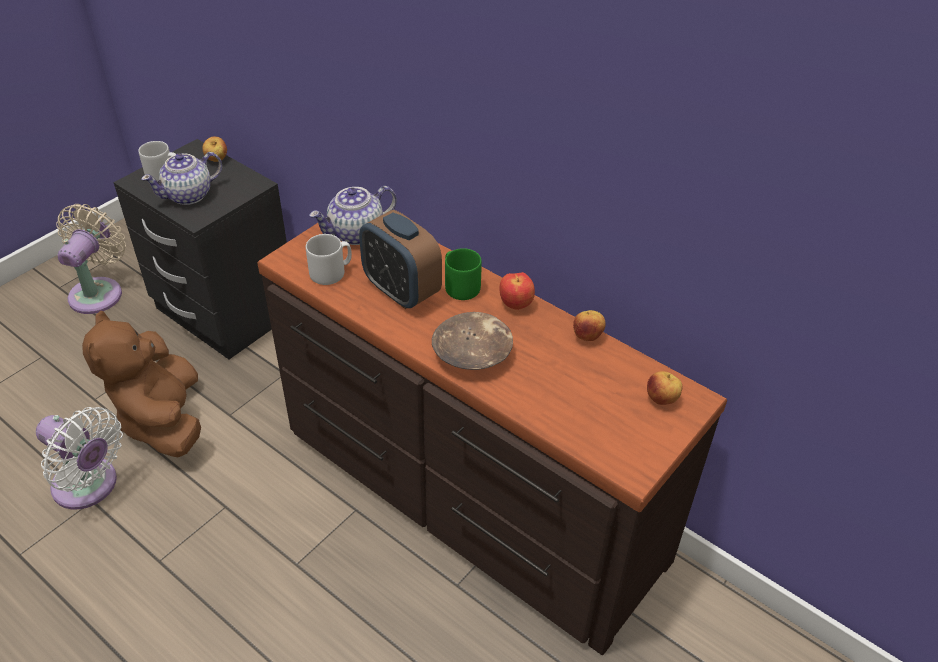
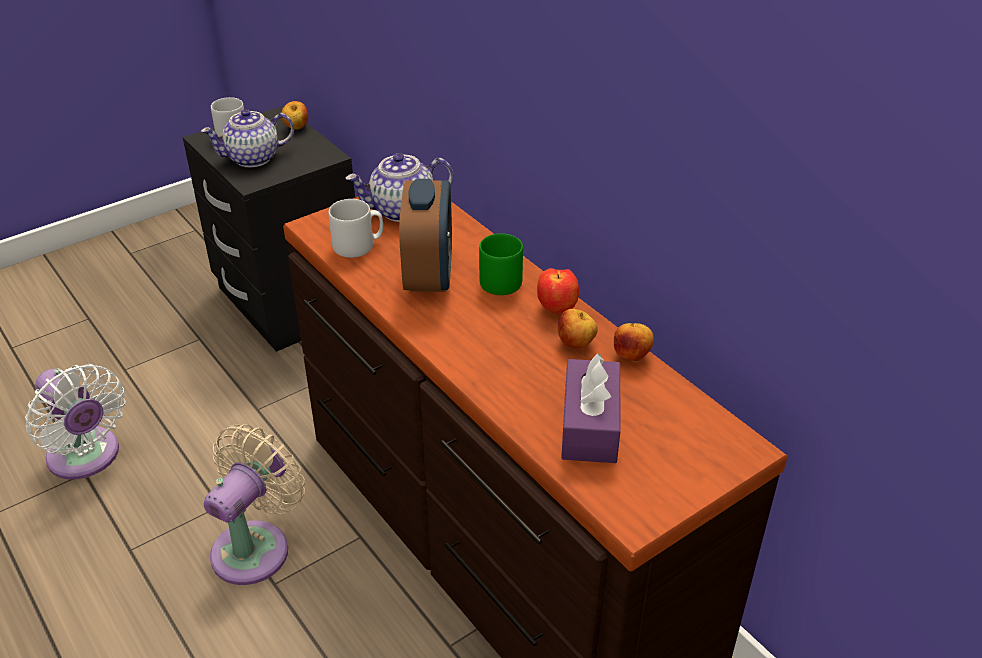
camera: 15 degrees right, 5 degrees down
beige fan [56,204,126,314] -> beige fan moved to [204,424,305,585]
brown plush toy [82,311,201,457] -> none
alarm clock [359,210,442,309] -> alarm clock turned 150 degrees counterclockwise [399,179,452,292]
brown bowl [432,312,513,370] -> none
apple [647,371,683,405] -> apple moved to [558,309,598,348]
none -> purple tissue box [561,354,620,463]

